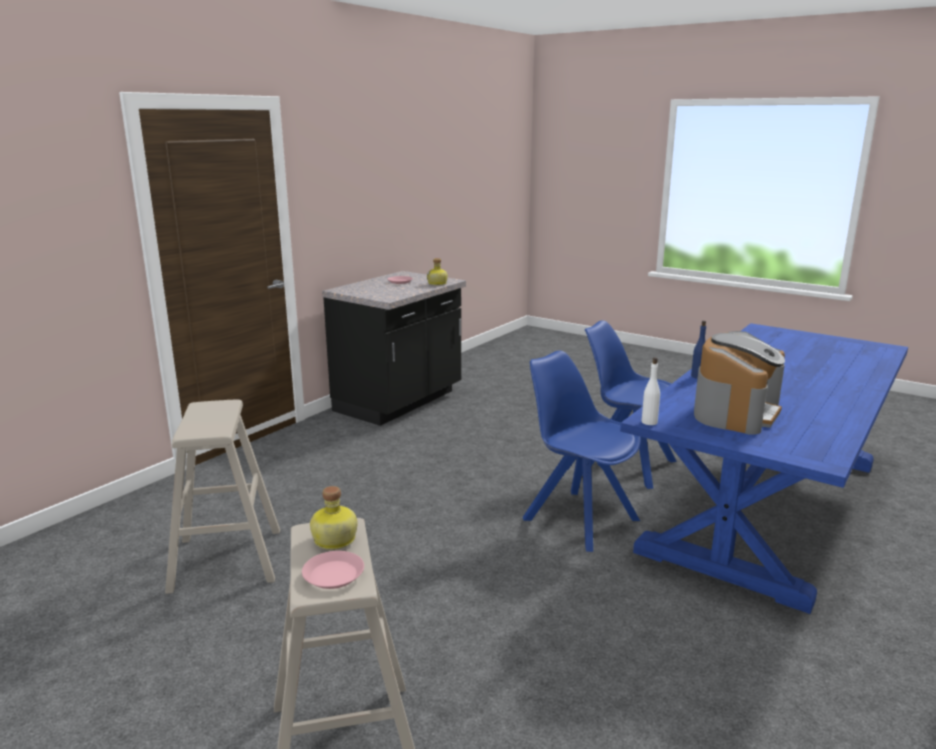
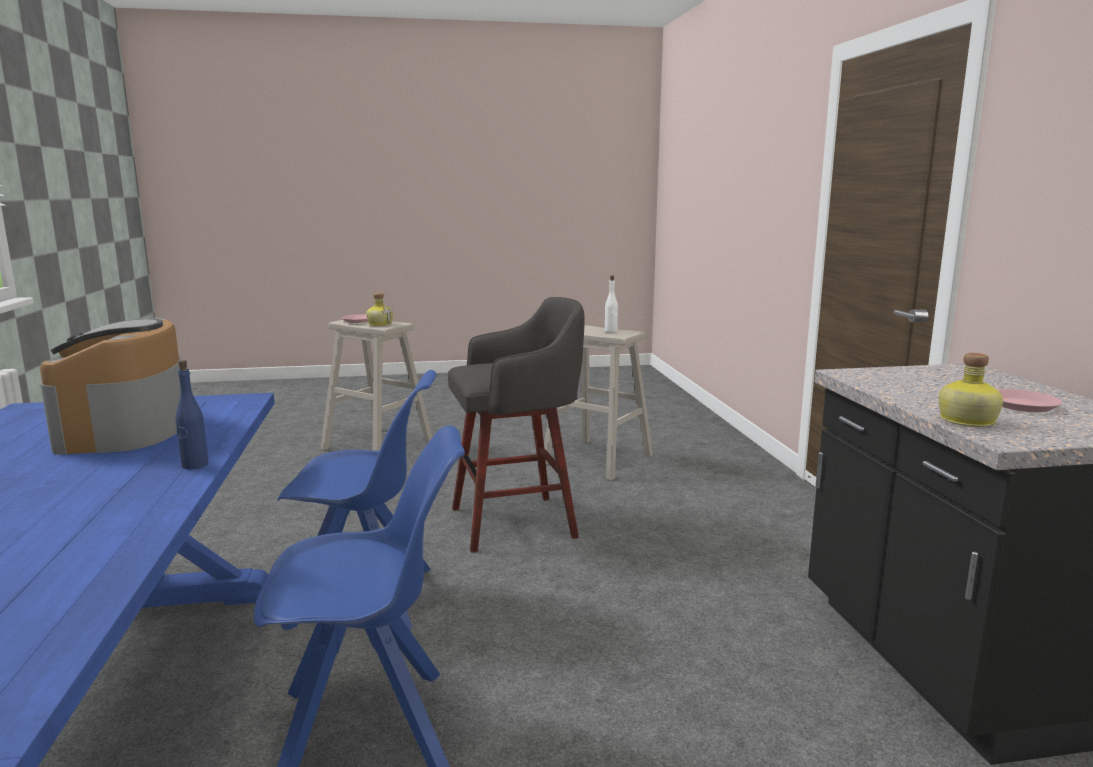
camera: 135 degrees right, 5 degrees down
white bottle [642,358,660,425] -> white bottle moved to [605,276,618,332]
none -> grey stool [448,297,585,552]

